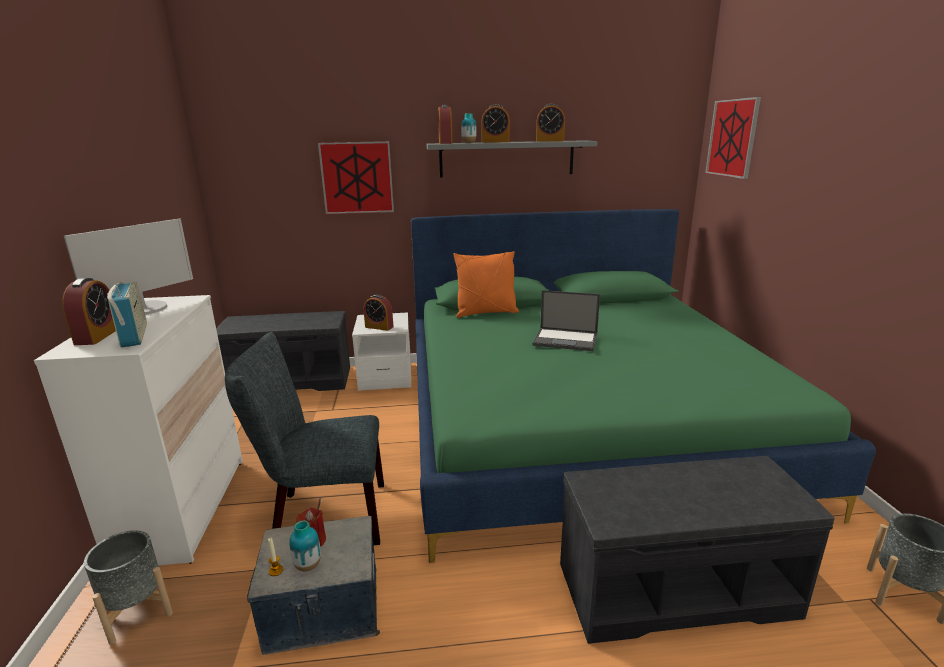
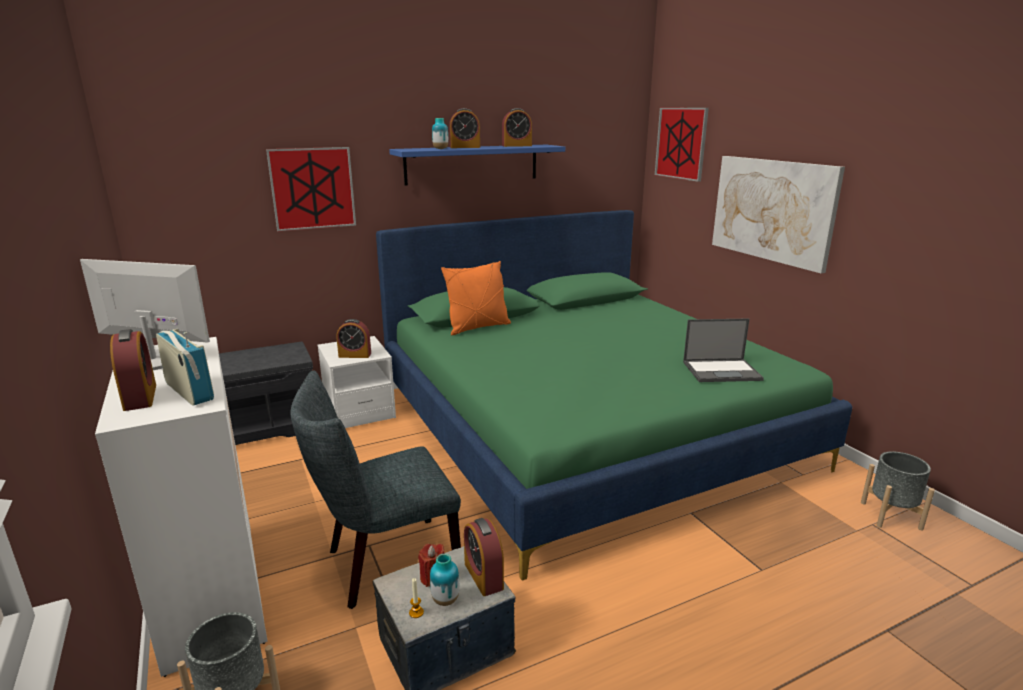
camera: 20 degrees left, 0 degrees up
monitor [64,218,193,315] -> monitor turned 90 degrees counterclockwise [80,259,210,370]
grey shelf [427,140,597,178] -> blue shelf [389,145,565,186]
alarm clock [438,105,453,144] -> alarm clock moved to [464,518,504,596]
laptop [533,290,600,351] -> laptop moved to [683,318,764,382]
grey bench [560,456,834,644] -> none
none -> picture [712,156,845,273]

